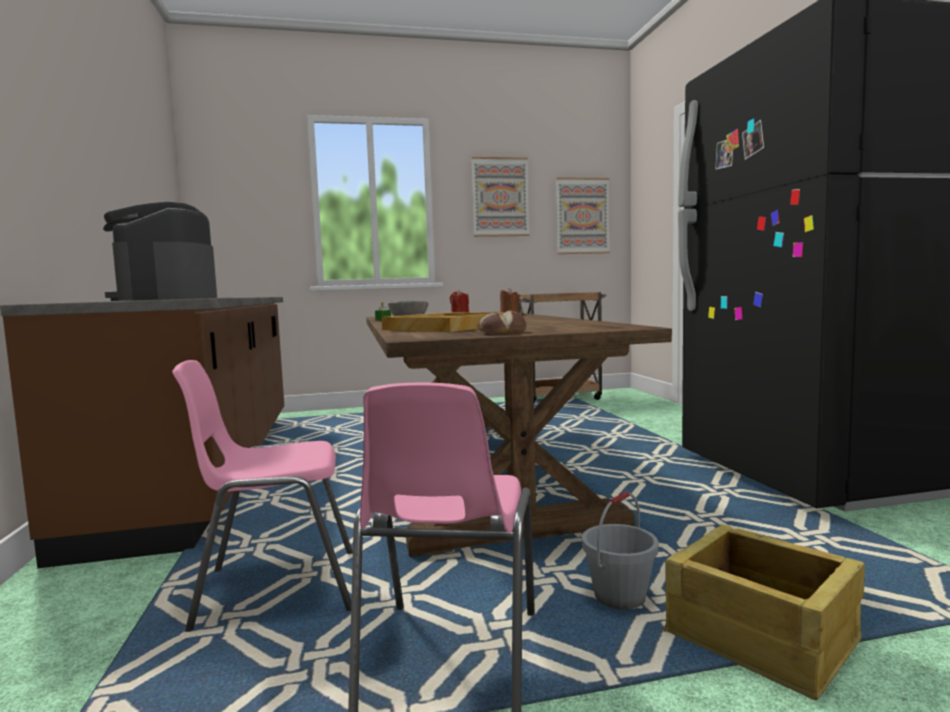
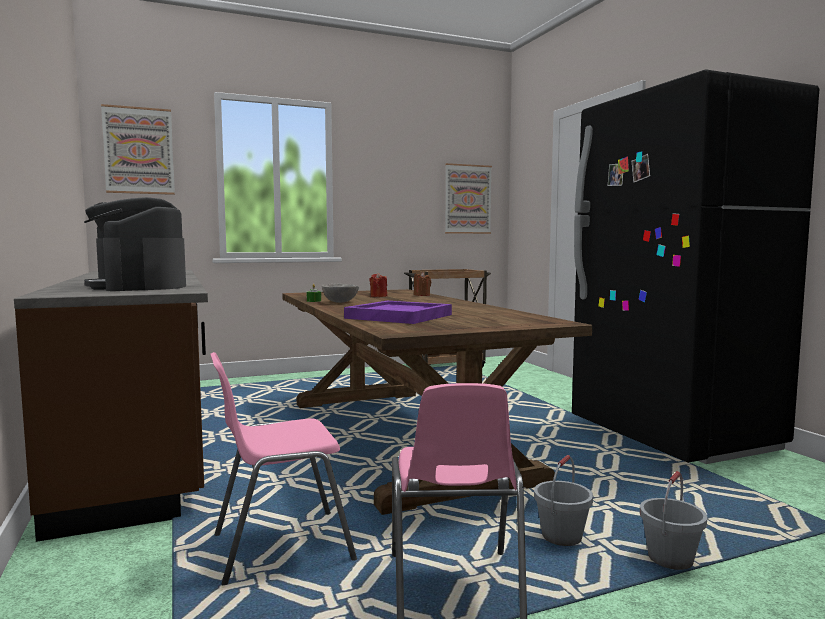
camera: 10 degrees left, 0 degrees up
beige tray [382,312,505,332] -> purple tray [344,301,452,324]
picture [471,157,530,237] -> picture moved to [101,104,175,195]
bread [478,311,526,334] -> none
crate [664,525,865,700] -> grey bucket [640,471,707,570]

